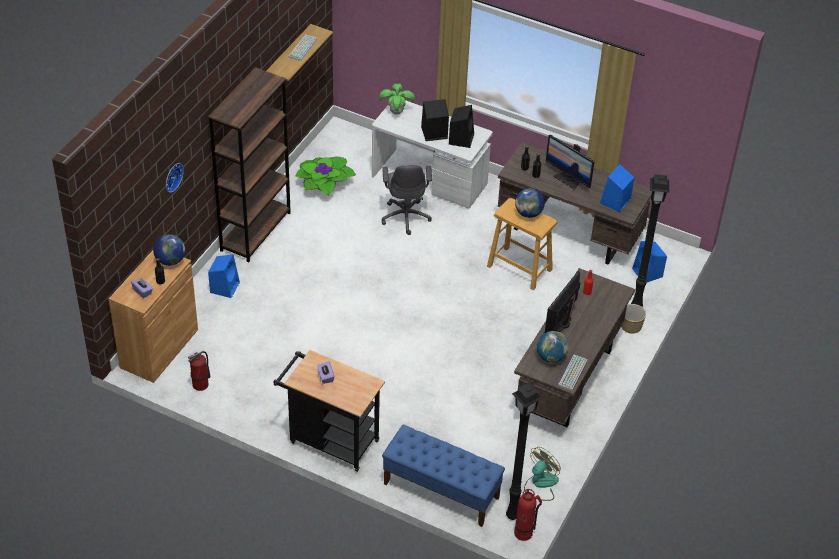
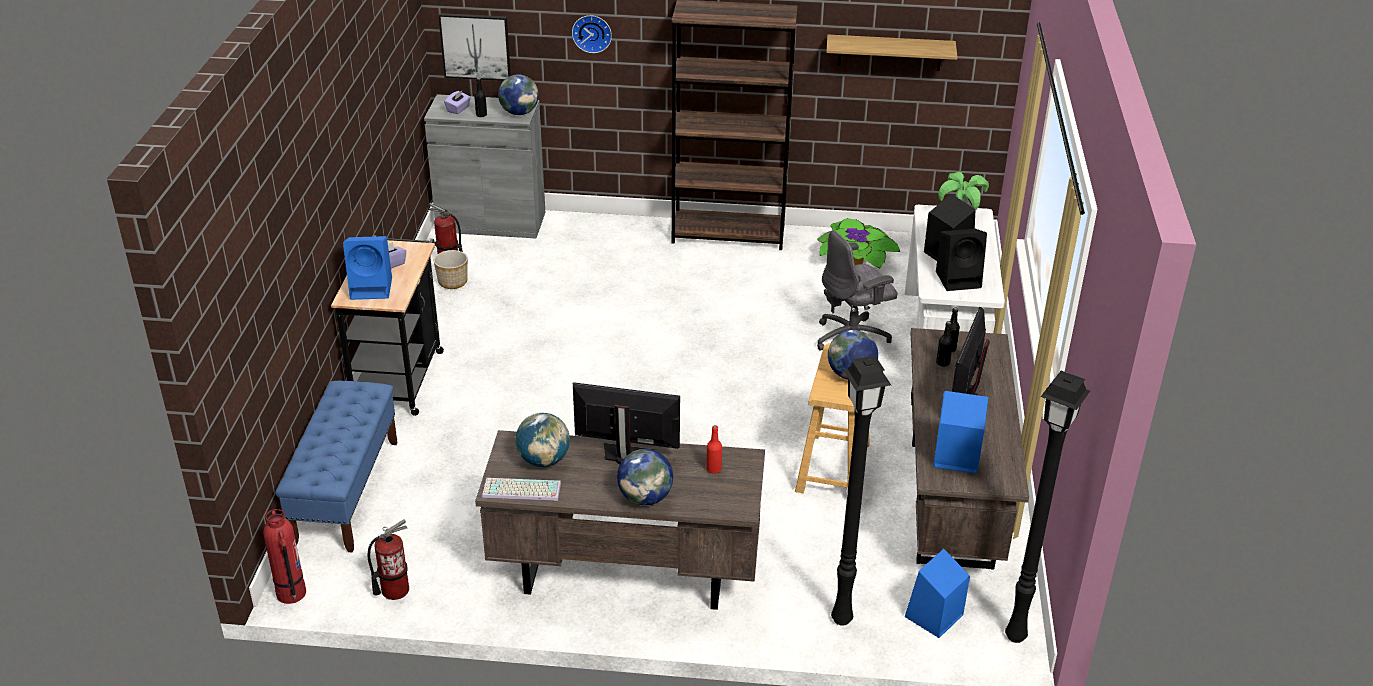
camera: 70 degrees right, 10 degrees down
brown cabinet [109,250,198,383] -> grey cabinet [424,94,545,238]
blue speaker [208,255,240,298] -> blue speaker moved to [343,236,392,300]
keyboard [288,34,317,61] -> none
black floor lamp [506,382,543,520] -> black floor lamp moved to [1005,371,1090,643]
fan [524,447,561,501] -> fire extinguisher [368,519,409,600]
planter [621,304,646,334] -> planter moved to [434,250,468,289]
none -> picture [438,13,511,81]
none -> globe [617,449,673,505]

